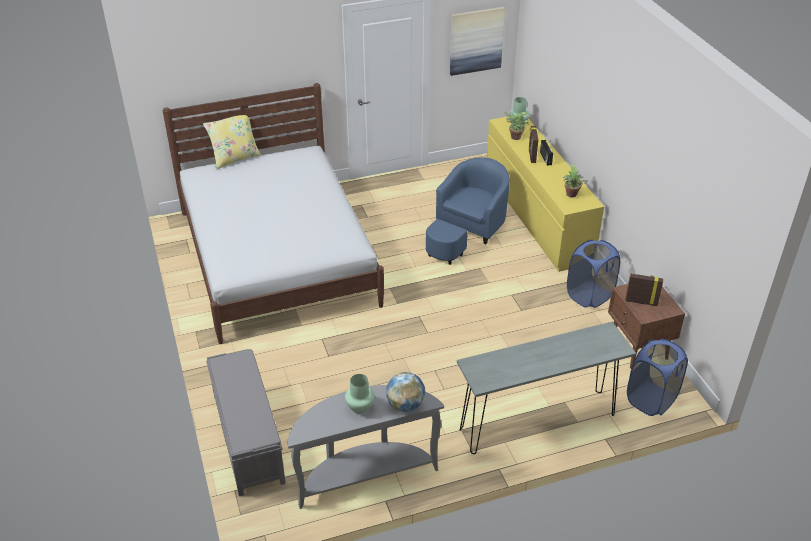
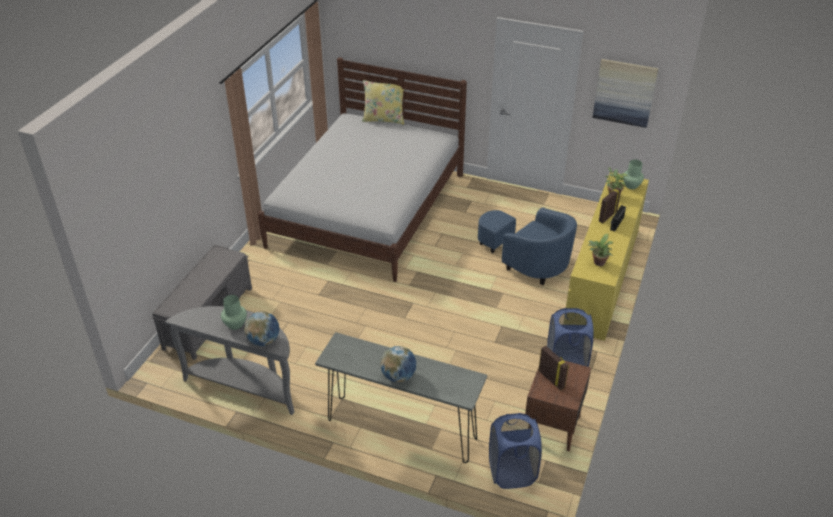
camera: 40 degrees right, 0 degrees up
blue armchair [426,157,510,265] -> blue armchair turned 60 degrees clockwise [478,207,577,285]
none -> globe [380,346,416,382]

